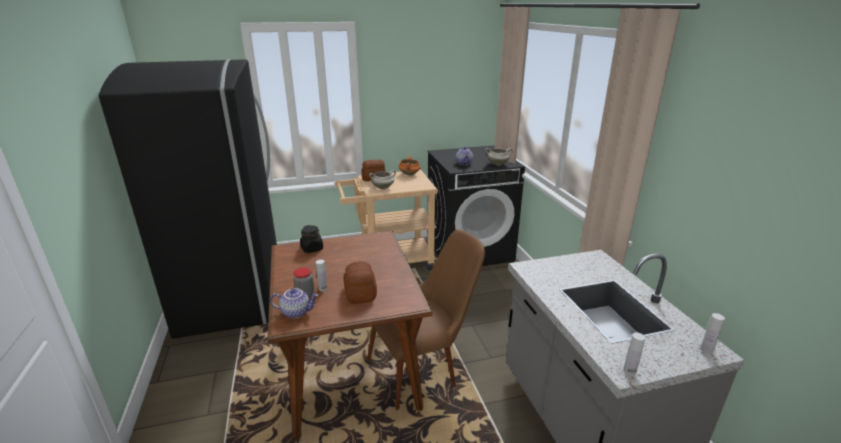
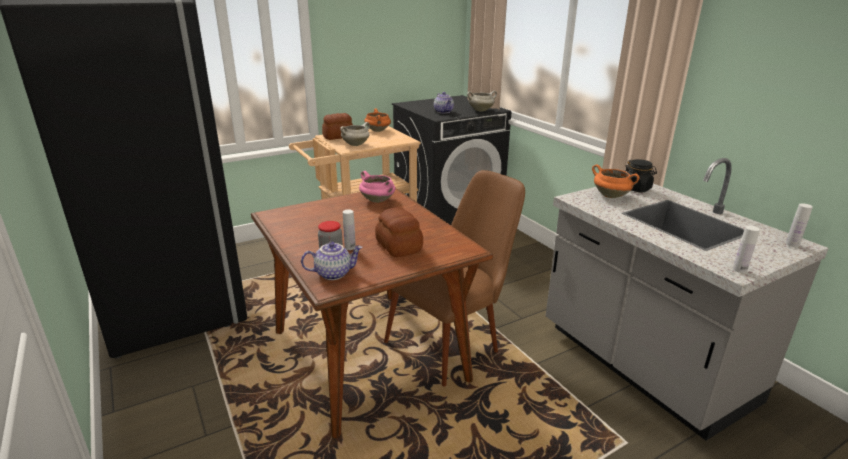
camera: 15 degrees left, 0 degrees up
black jar [300,225,323,253] -> black jar moved to [625,159,657,192]
none -> pink cooking pot [359,171,395,203]
none -> orange cooking pot [592,165,639,198]

